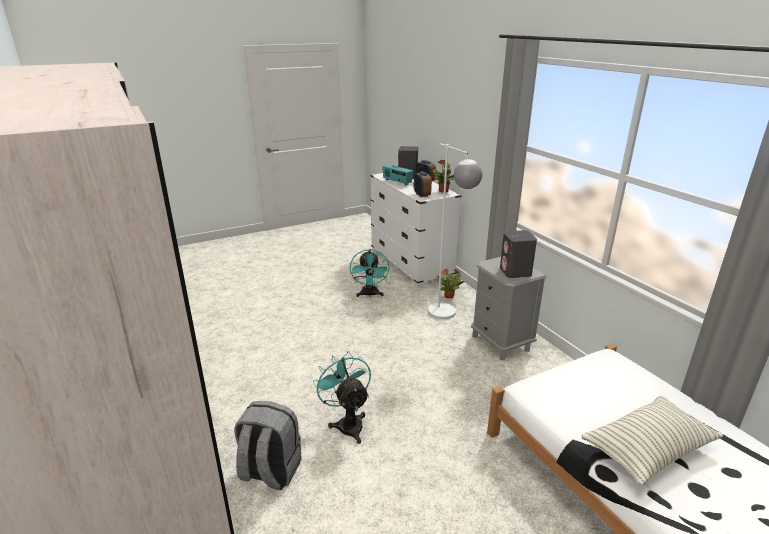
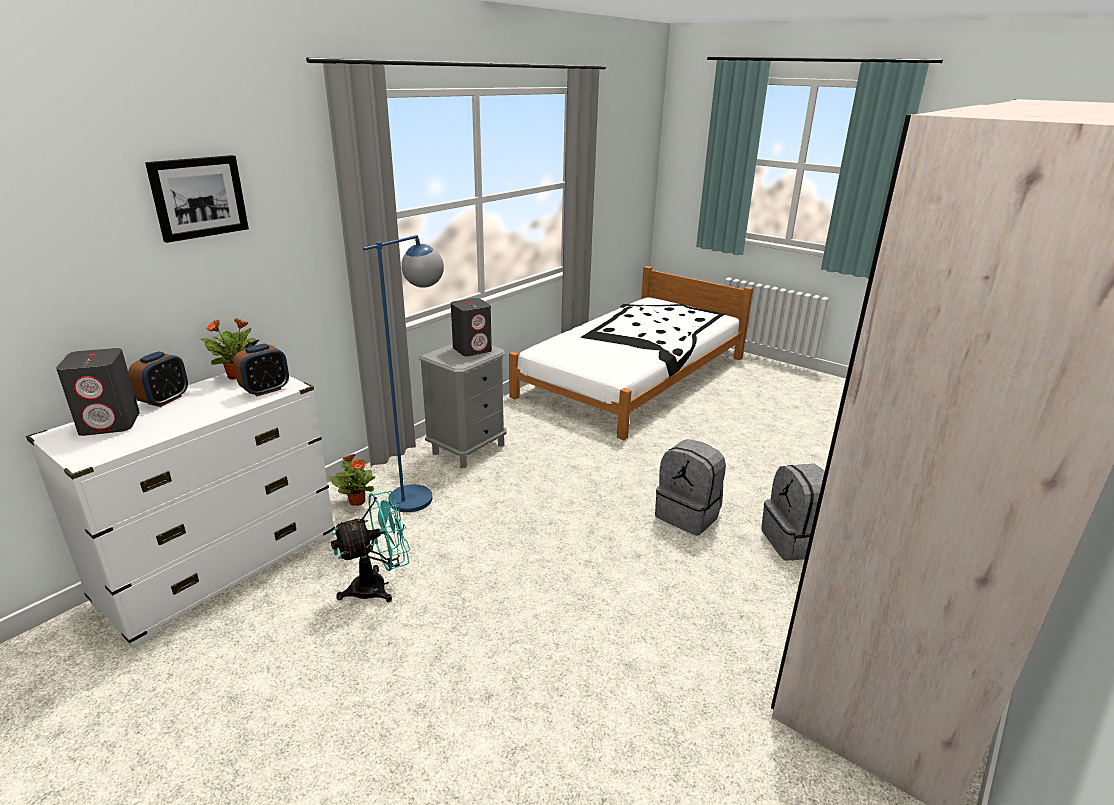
camera: 115 degrees left, 0 degrees up
turquoise fan [313,351,371,444] -> grey backpack [655,439,726,536]
radio [382,164,413,186] -> none
white floor lamp [428,143,482,319] -> blue floor lamp [363,235,444,512]
pillow [581,396,723,485] -> none
none -> picture [145,155,249,243]

